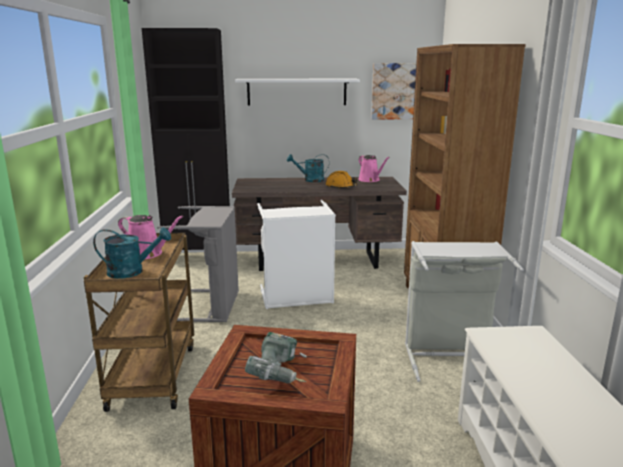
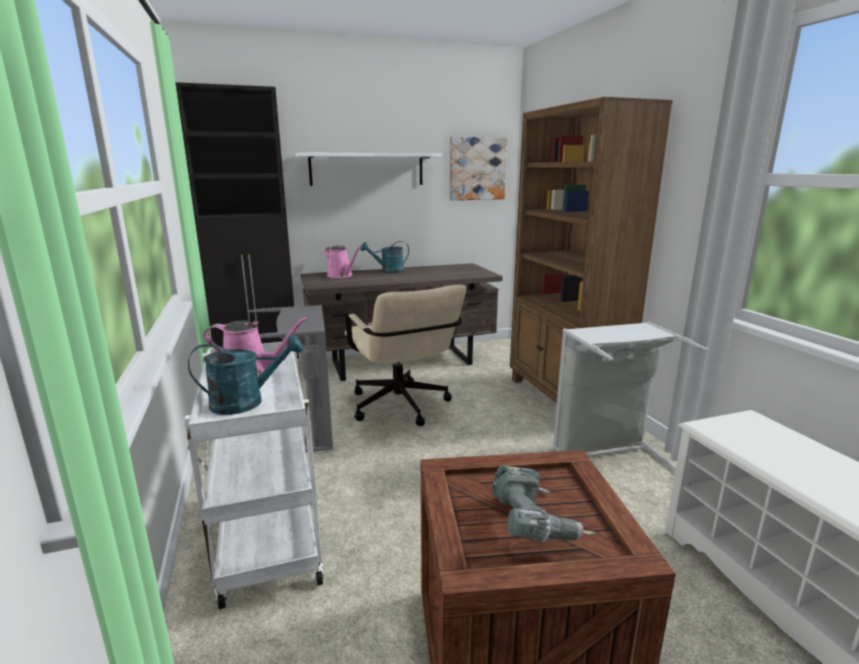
camera: 15 degrees left, 0 degrees up
brown cart [84,233,194,412] -> white cart [184,342,324,609]
white laundry basket [257,200,336,309] -> beige office chair [345,285,467,426]
orange hard hat [326,171,357,189] -> none
pink watering can [358,155,390,182] -> pink watering can moved to [325,246,361,278]

